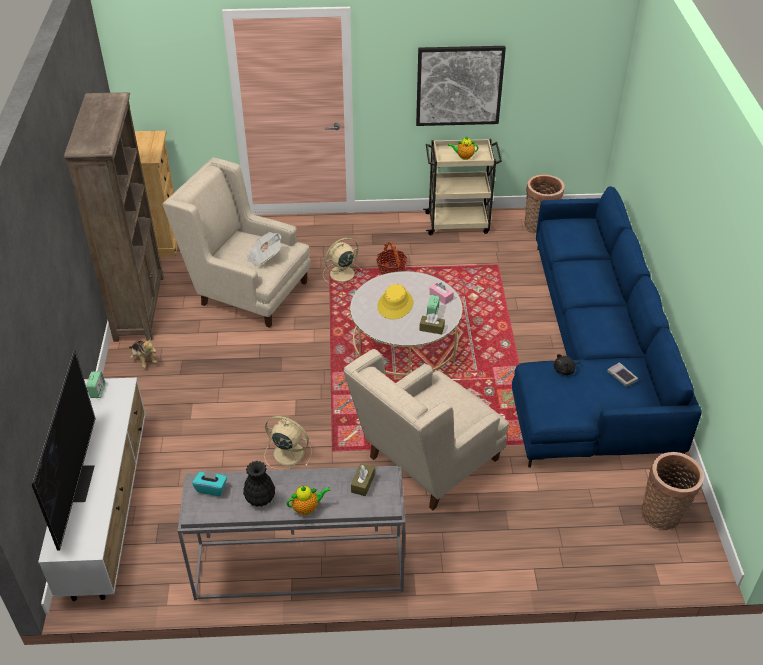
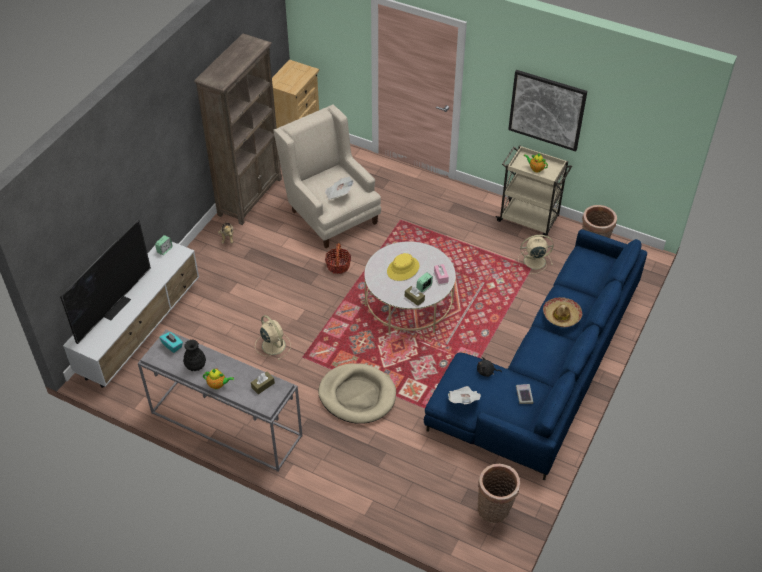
camera: 30 degrees right, 5 degrees up
beige fan [323,238,363,284] -> beige fan moved to [518,235,554,274]
beige armchair [344,349,509,510] -> beige dog bed [318,363,396,424]
basket [376,242,407,275] -> basket moved to [325,243,351,274]
none -> newspaper [448,386,481,404]
none -> hat [543,297,583,327]

